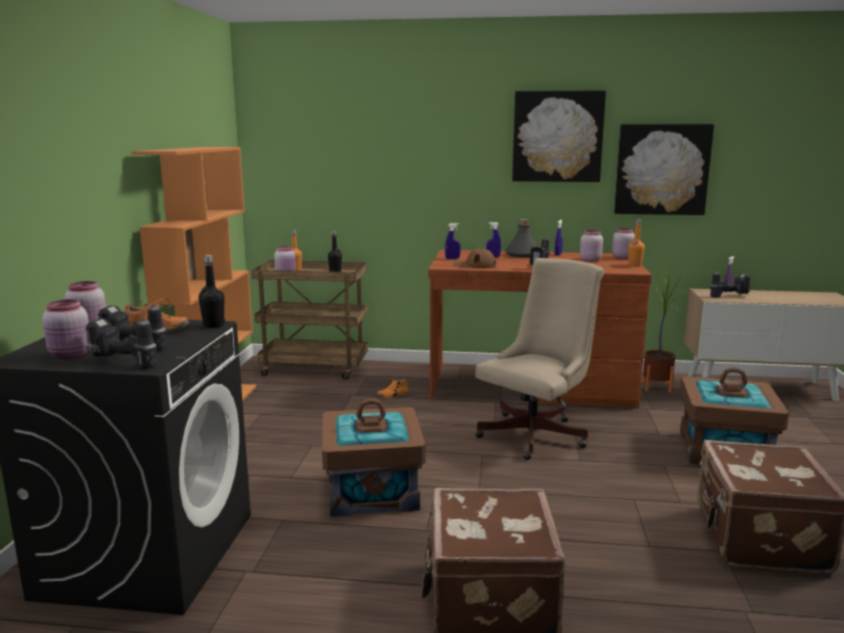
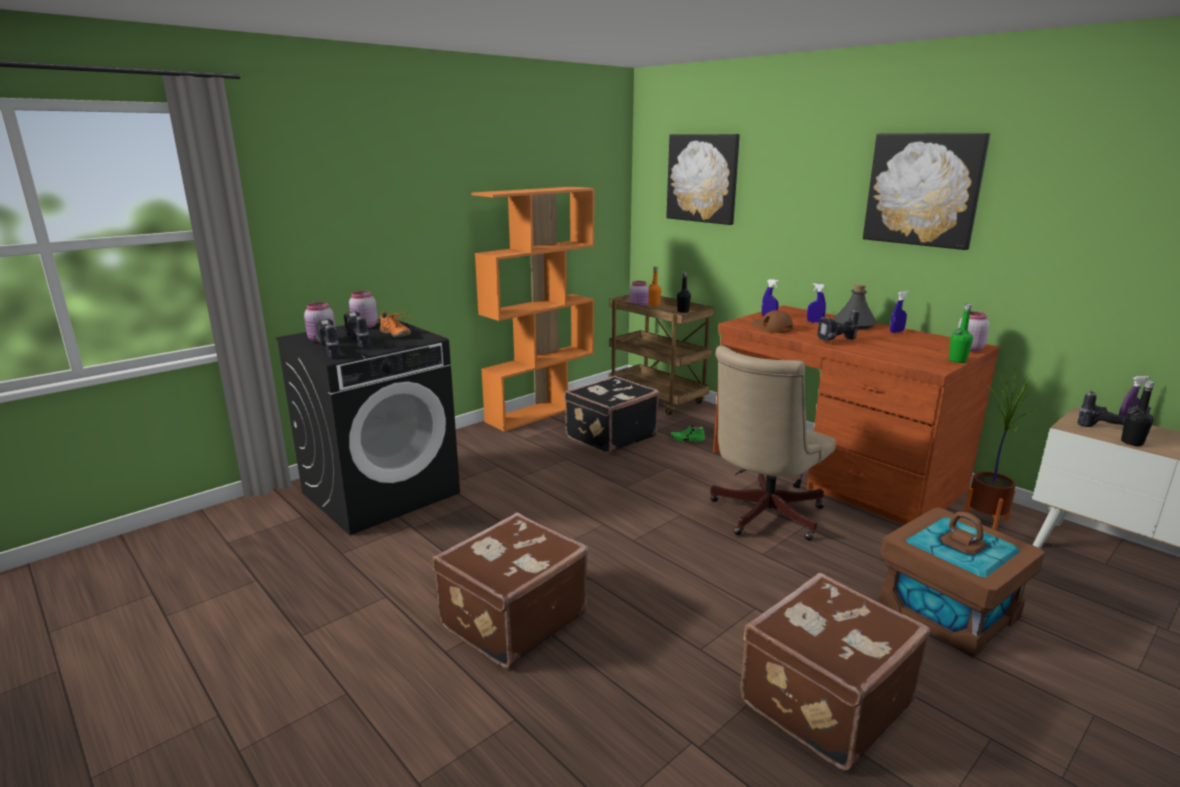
camera: 40 degrees right, 5 degrees up
black bottle [199,255,225,328] -> black bottle moved to [1121,381,1155,446]
brown storage box [322,399,426,517] -> none
orange shoe [376,378,408,398] -> green shoe [669,425,705,442]
beige office chair [475,258,604,460] -> beige office chair turned 135 degrees clockwise [710,345,836,541]
pink jar [580,230,603,262] -> none
picture [614,124,714,215] -> picture moved to [666,134,740,225]
orange bottle [628,219,645,267] -> green bottle [949,304,973,363]
none -> black suitcase [564,376,659,454]

